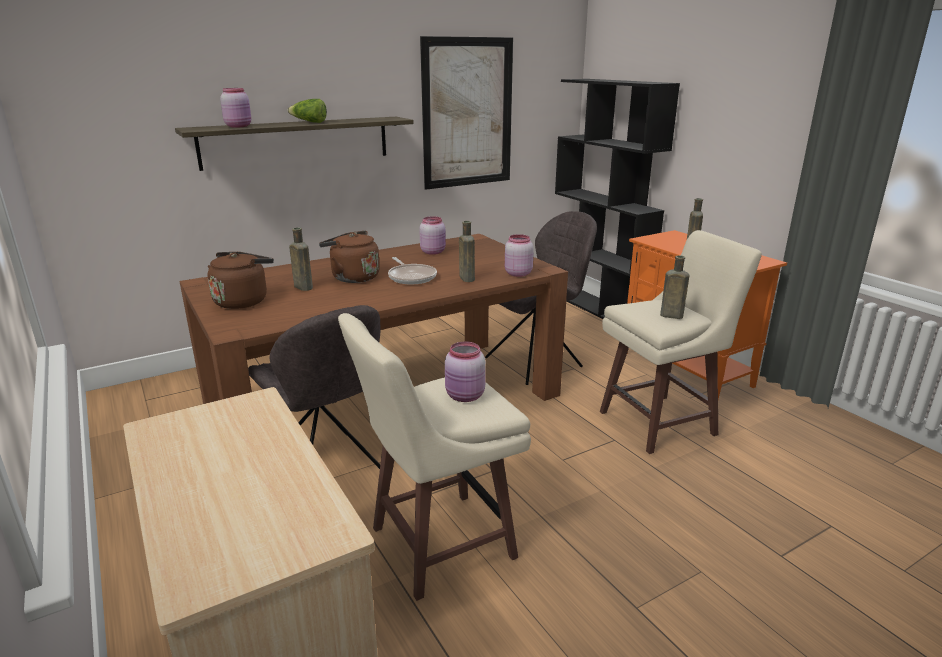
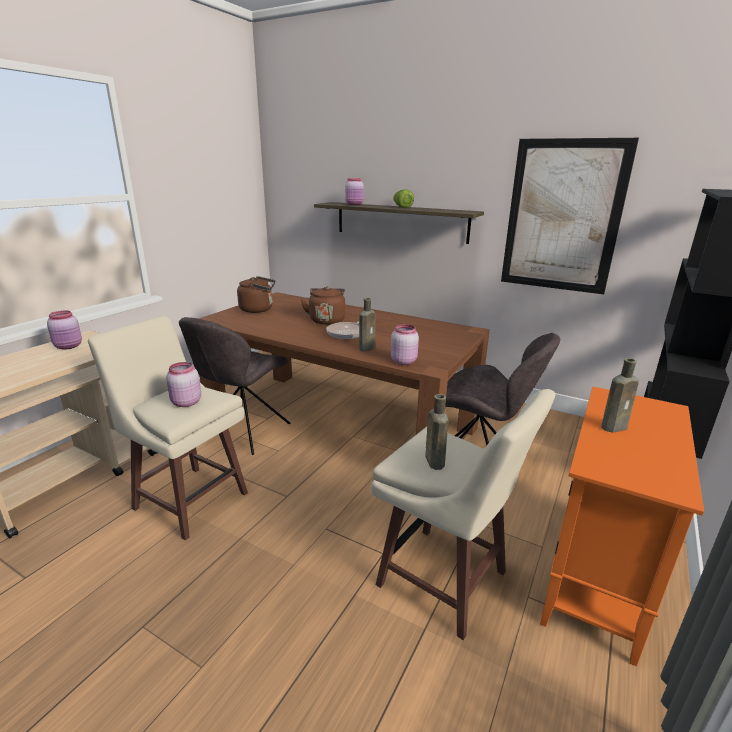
camera: 60 degrees right, 0 degrees up
brown bottle [289,227,313,291] -> none
pink jar [419,216,446,255] -> pink jar moved to [47,311,82,350]

